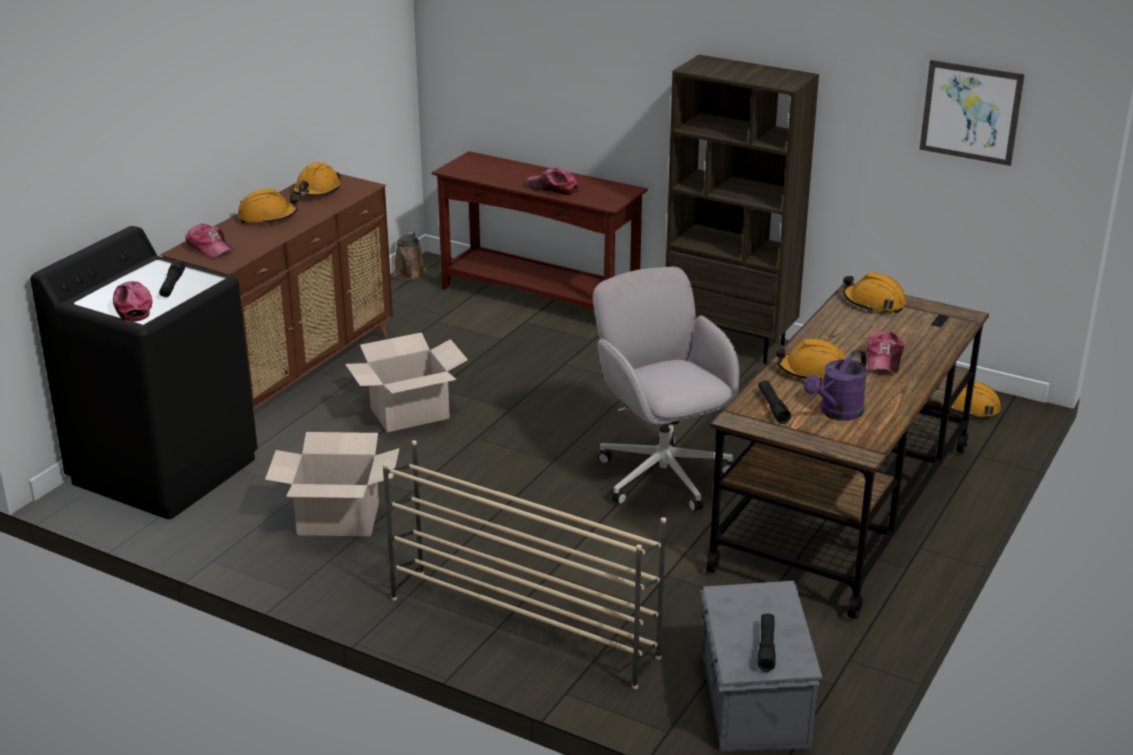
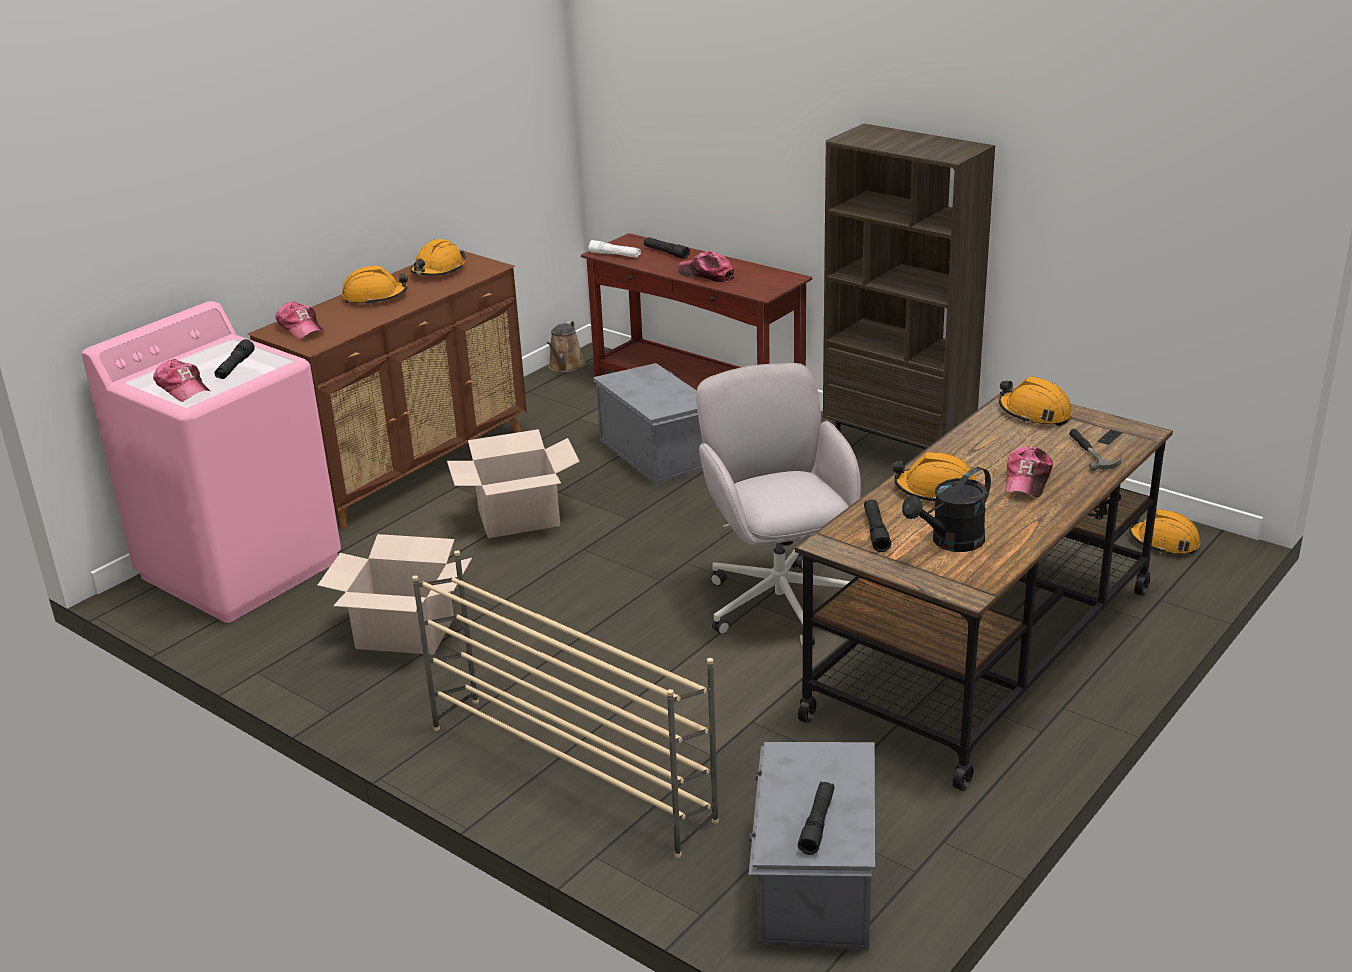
camera: 10 degrees right, 0 degrees up
black washing machine [30,226,258,519] -> pink washing machine [82,301,341,623]
cap [113,281,153,322] -> cap turned 150 degrees clockwise [153,359,211,402]
purple watering can [804,349,867,421] -> black watering can [902,467,991,552]
picture [920,60,1025,166] -> none
none -> white flashlight [588,240,641,258]
none -> grey storage box [593,363,703,484]
none -> black flashlight [644,237,690,259]
none -> hammer [1069,429,1121,471]

